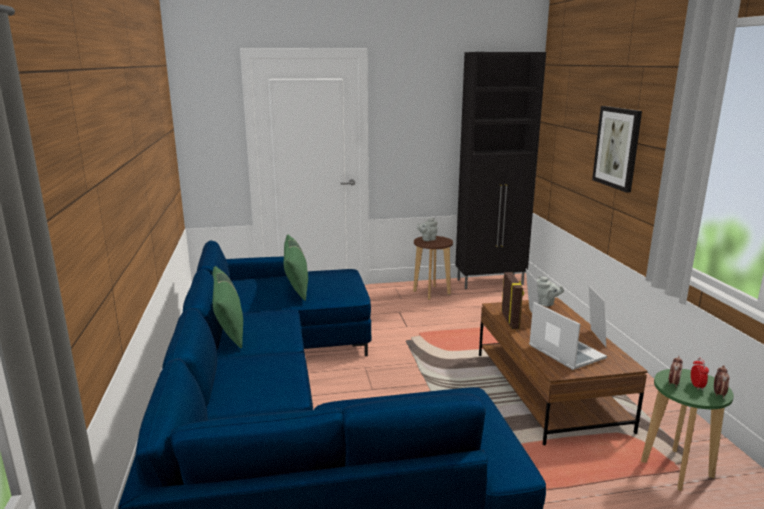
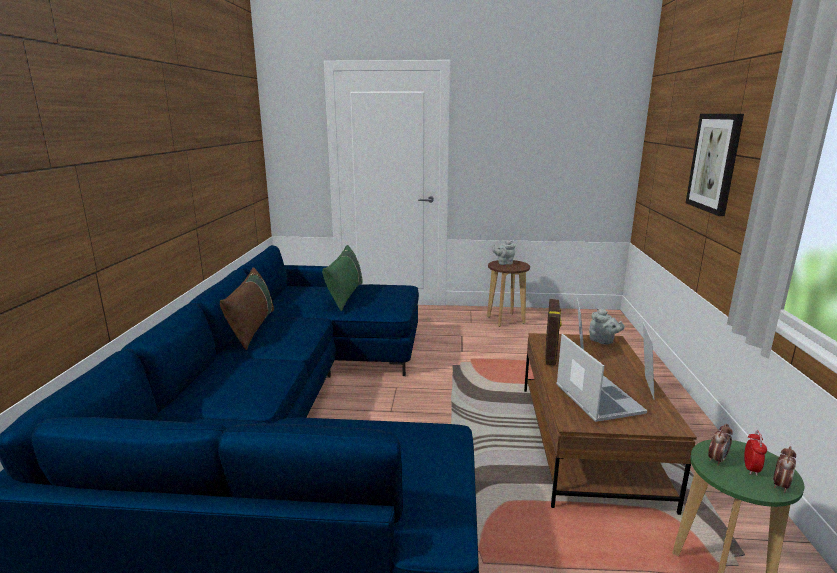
camera: 15 degrees right, 0 degrees up
green pillow [212,266,243,349] -> brown pillow [220,267,274,350]
black cabinet [455,52,546,289] -> none

